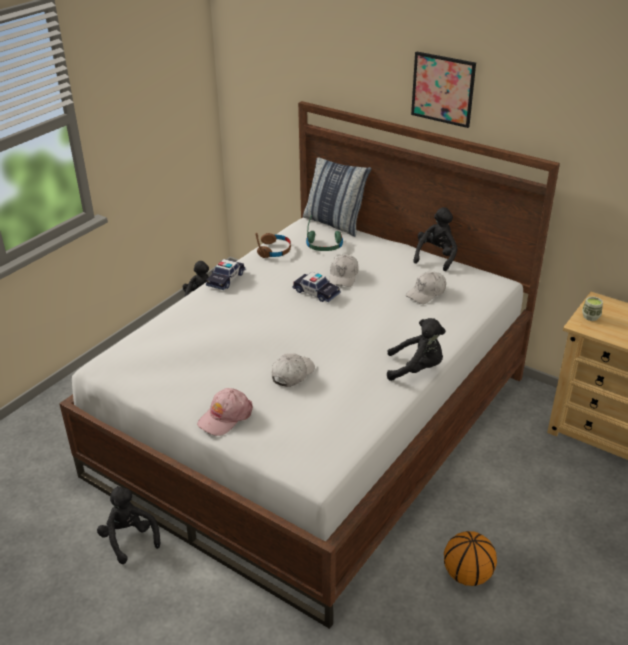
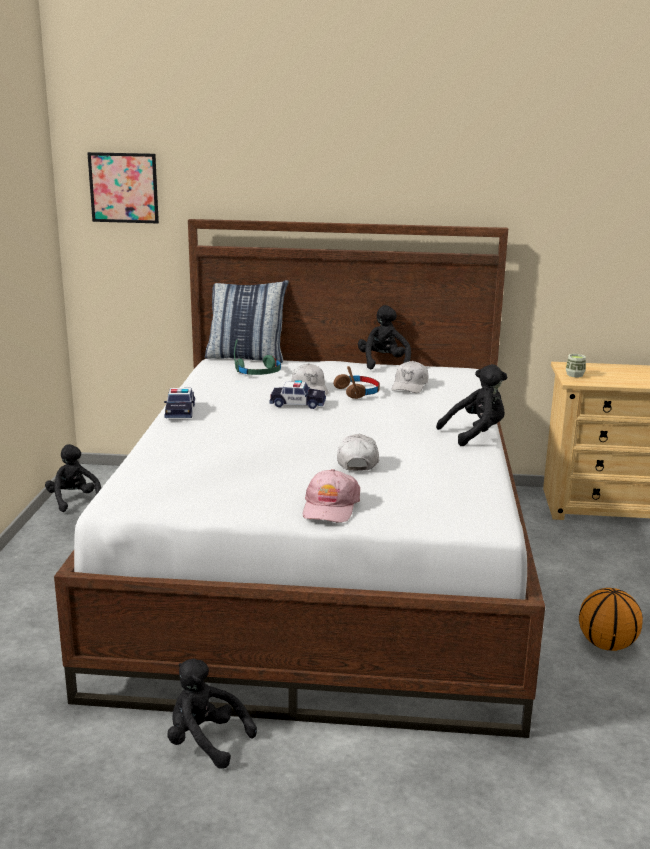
camera: 30 degrees left, 15 degrees down
brown headphones [256,233,291,258] -> brown headphones moved to [333,366,380,399]
picture [411,51,476,128] -> picture moved to [88,152,159,223]

